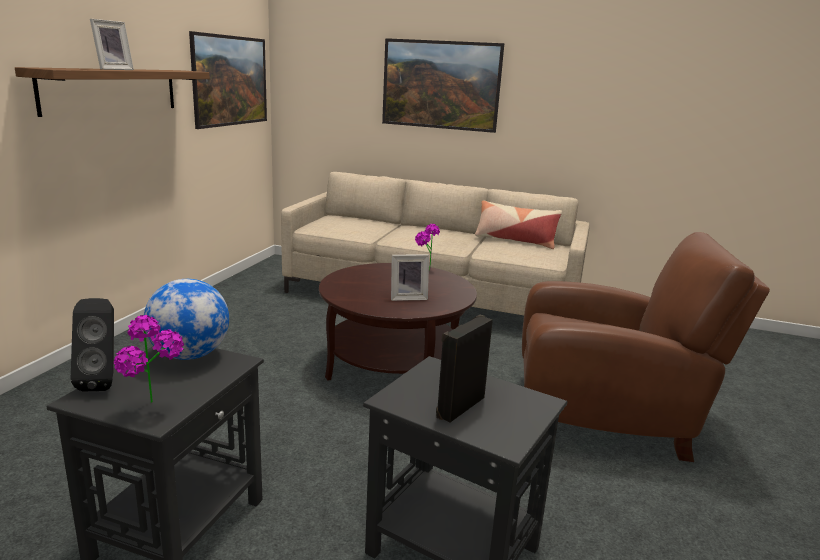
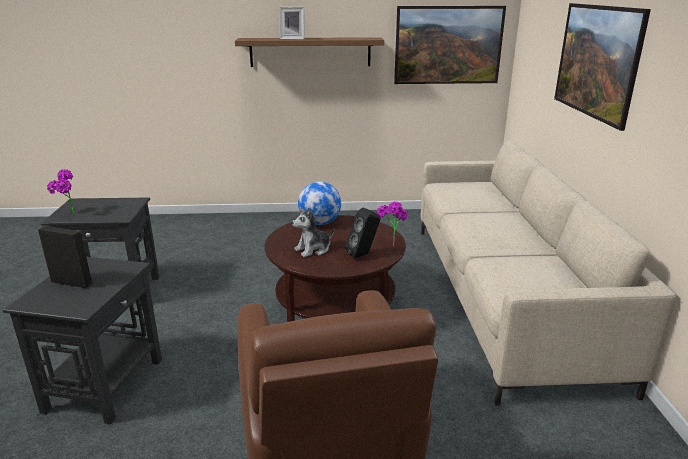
camera: 70 degrees right, 5 degrees up
black speaker [71,298,114,391] -> black speaker moved to [345,208,380,258]
globe [144,279,229,360] -> globe moved to [298,182,341,225]
picture frame [391,254,429,301] -> plush toy [292,208,334,257]
pillow [475,200,562,249] -> none

